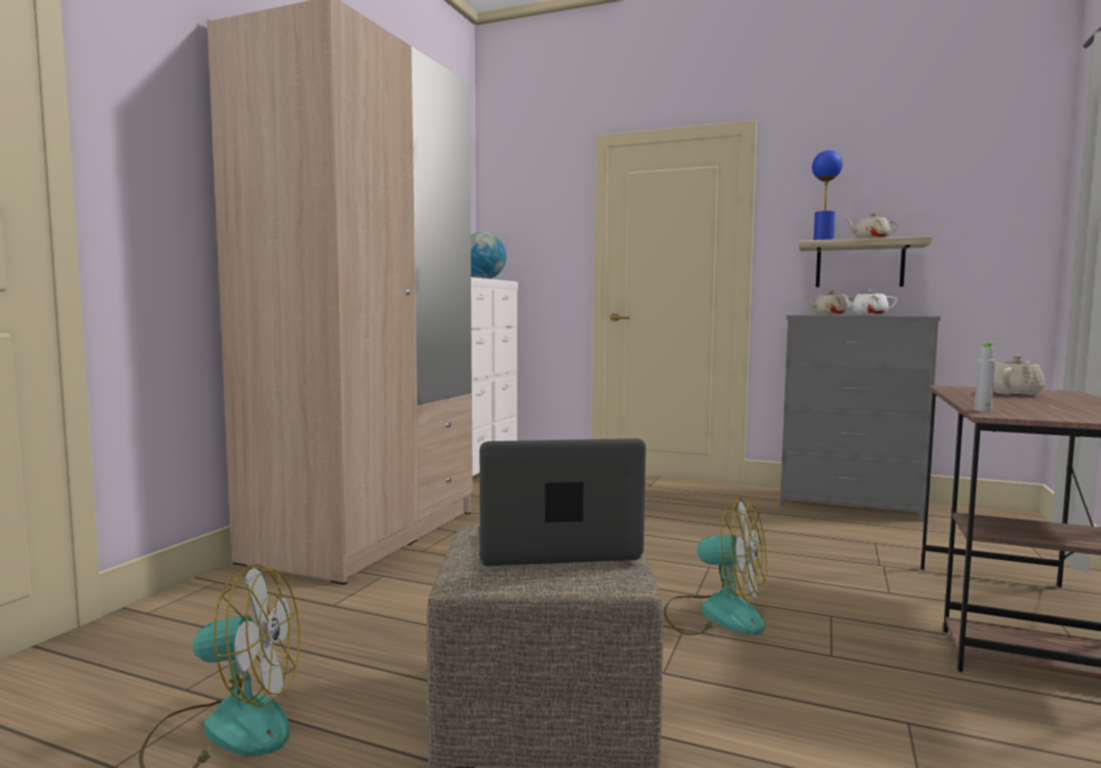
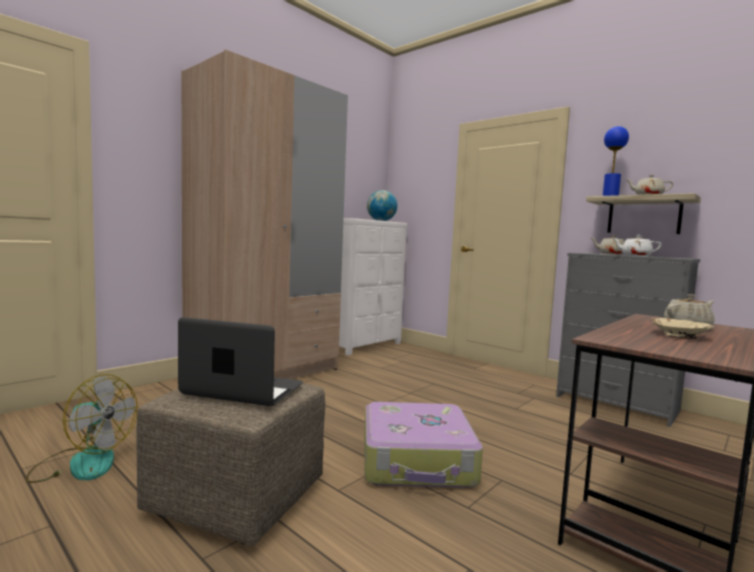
camera: 20 degrees right, 0 degrees up
fan [664,499,767,635] -> suitcase [364,402,483,488]
grey bottle [974,342,995,412] -> none
none -> beige bowl [651,318,714,339]

